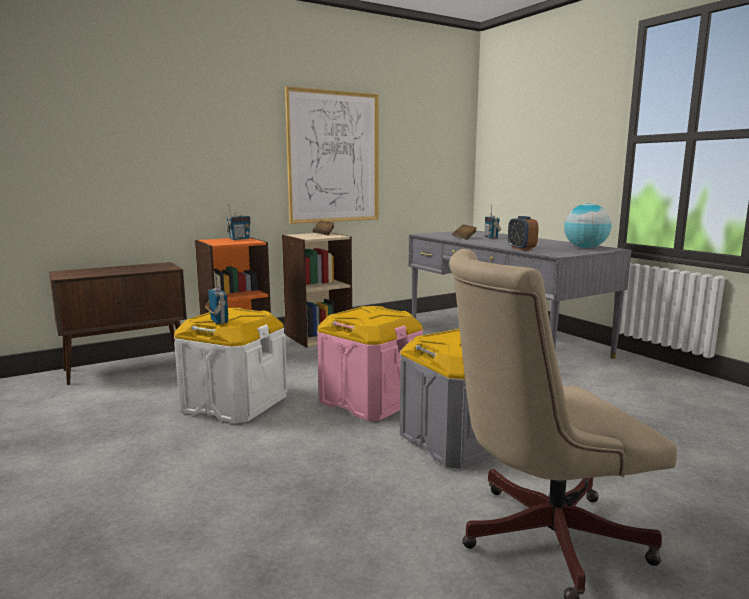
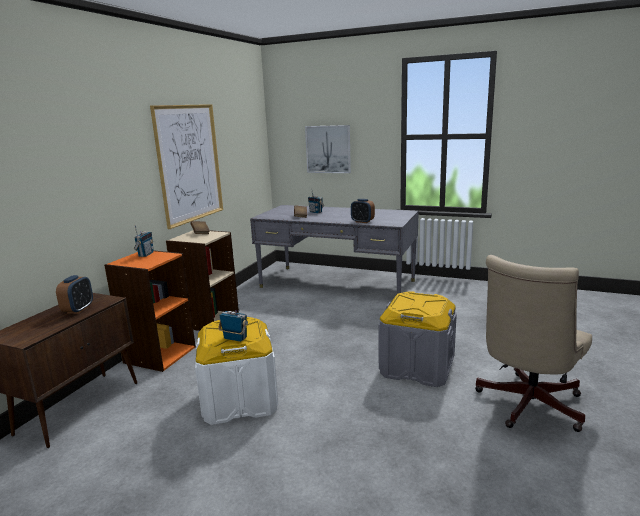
camera: 35 degrees left, 5 degrees up
pink storage box [317,306,423,421] -> none
globe [564,203,611,248] -> none
none -> alarm clock [56,275,93,314]
none -> picture [305,125,351,173]

